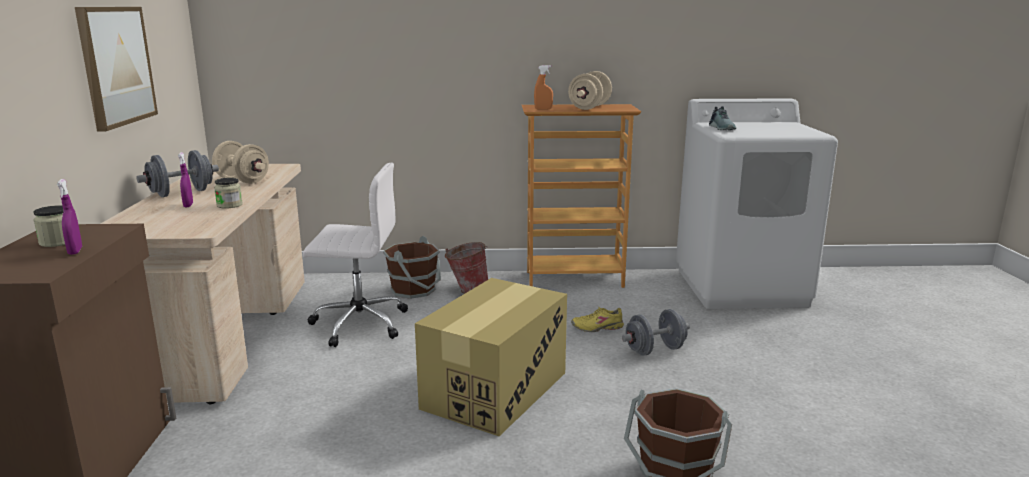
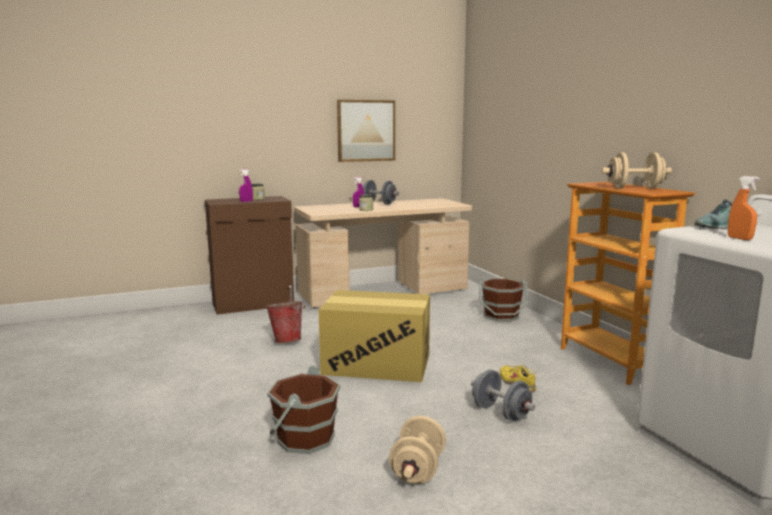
camera: 70 degrees right, 5 degrees down
beige dumbbell [212,141,269,184] -> beige dumbbell moved to [389,416,446,484]
white office chair [303,163,408,347] -> none
bucket [445,242,488,294] -> bucket moved to [266,300,306,343]
orange spray bottle [534,65,553,110] -> orange spray bottle moved to [728,176,760,240]

